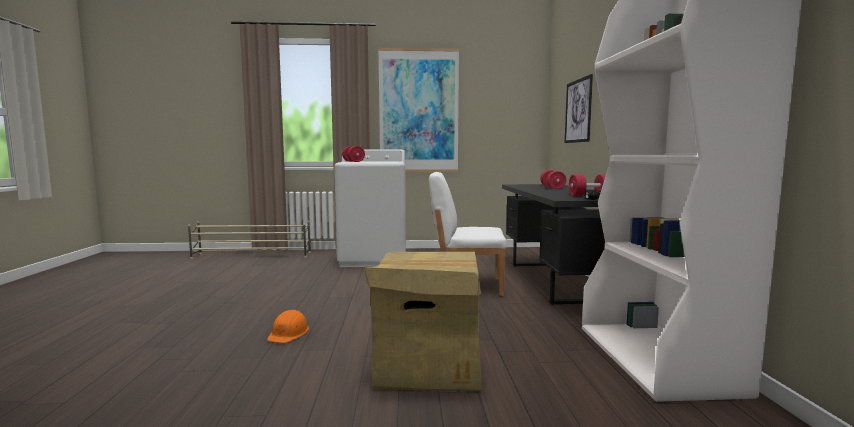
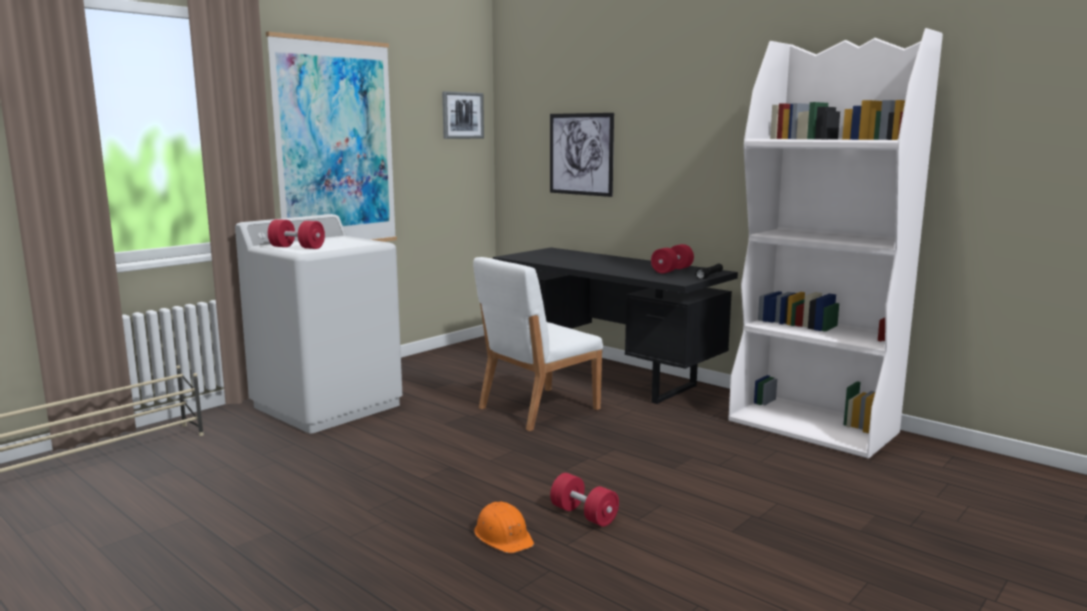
camera: 45 degrees left, 5 degrees up
cardboard box [365,252,482,391] -> none
red dumbbell [540,170,566,189] -> red dumbbell moved to [550,473,619,527]
none -> picture [442,91,484,139]

